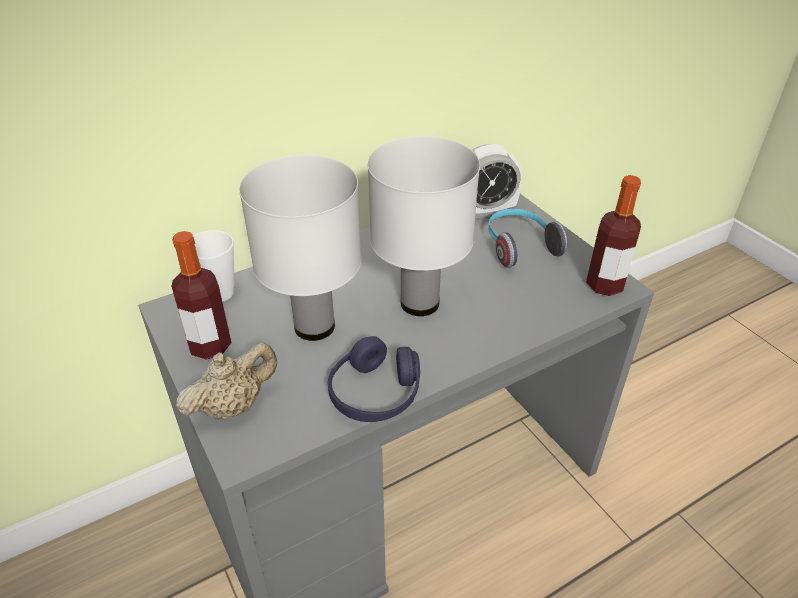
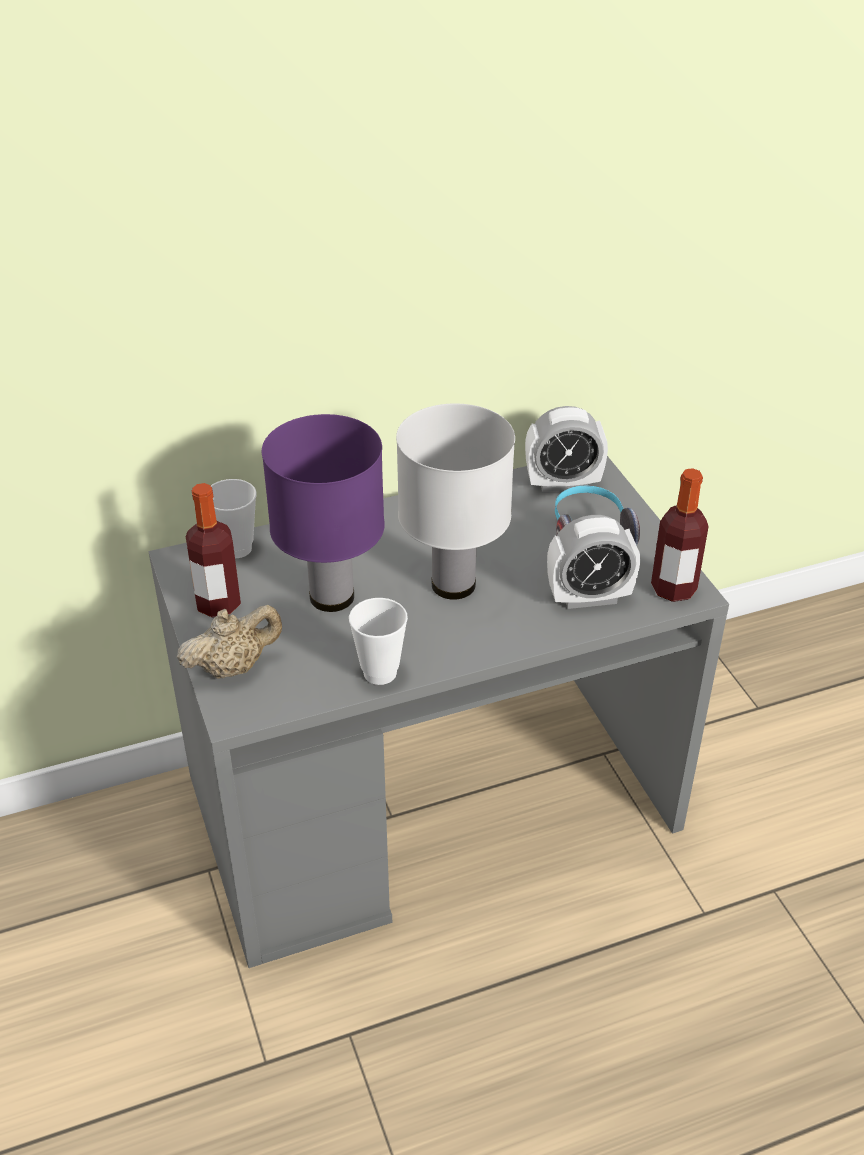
camera: 10 degrees right, 0 degrees up
white table lamp [239,155,361,341] -> purple table lamp [262,414,385,612]
purple headphones [328,336,420,422] -> cup [349,598,408,685]
none -> alarm clock [547,515,640,609]

